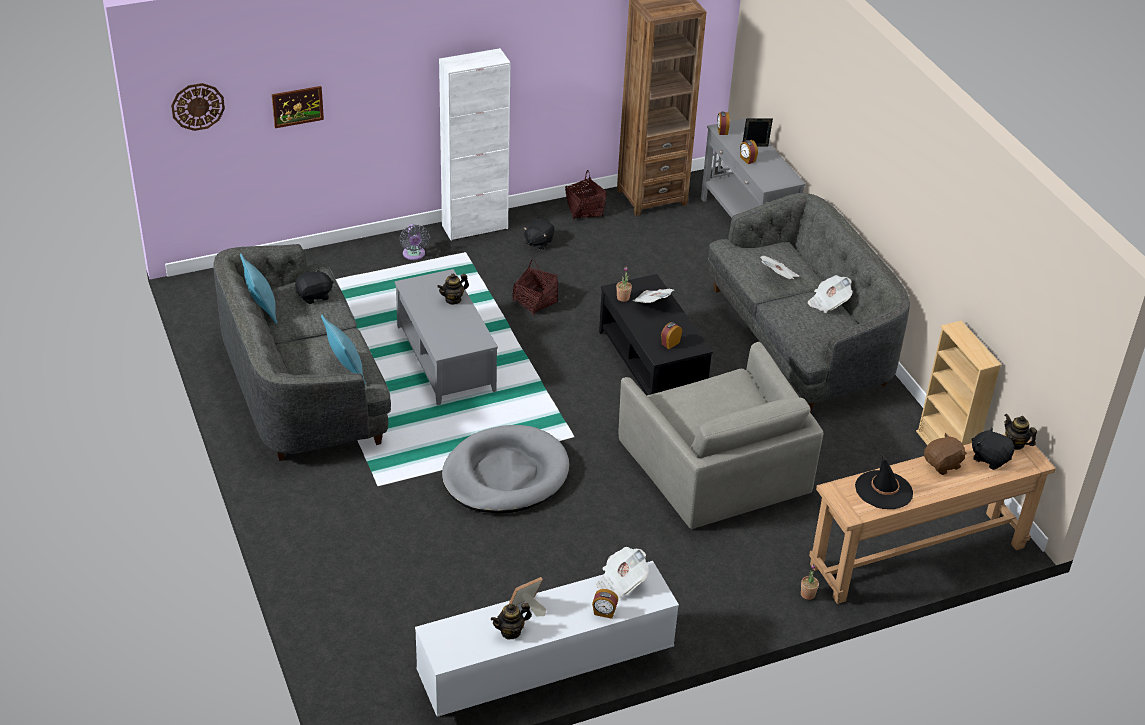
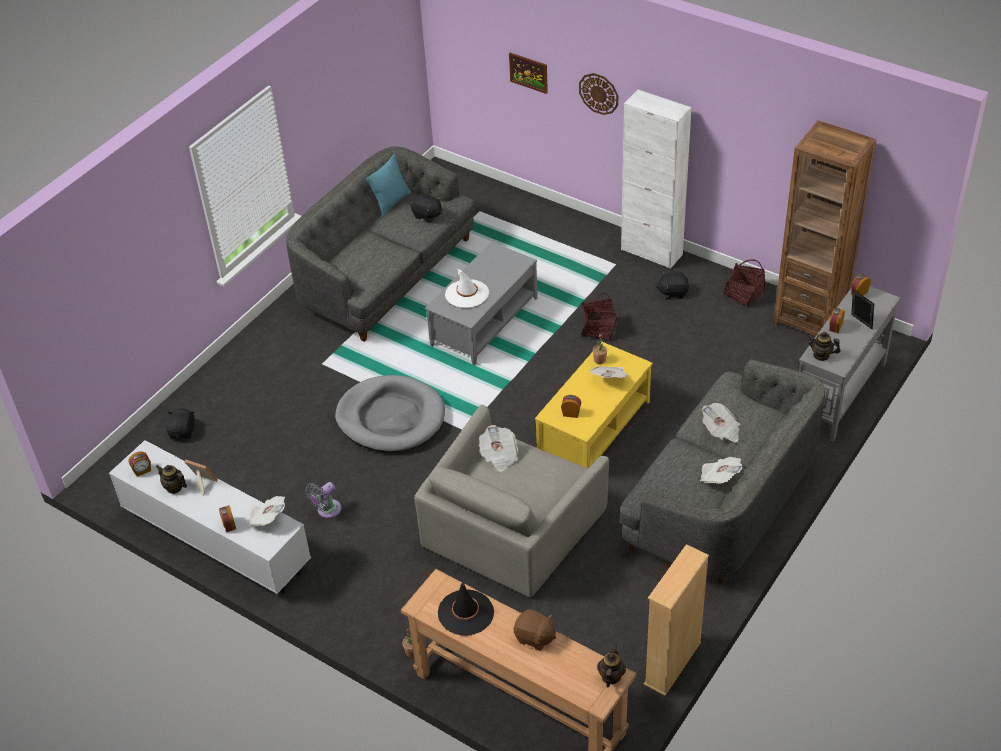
camera: 60 degrees right, 5 degrees up
wall clock [171,83,225,131] -> wall clock moved to [579,73,618,115]
turquoise pillow [321,315,366,385] -> none
grey fan [399,224,430,260] -> grey fan moved to [305,482,341,518]
teapot [437,274,469,305] -> teapot moved to [807,332,841,361]
black coffee table [599,274,713,396] -> yellow coffee table [535,342,652,468]
black plush toy [972,428,1014,470] -> black plush toy moved to [167,409,195,439]
none -> alarm clock [129,451,151,477]
none -> white hat [445,269,489,308]
none -> newspaper [479,425,519,472]

